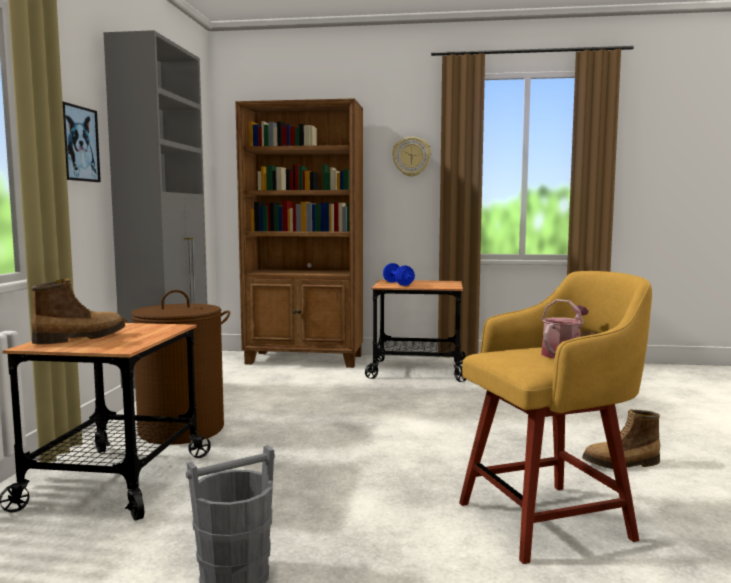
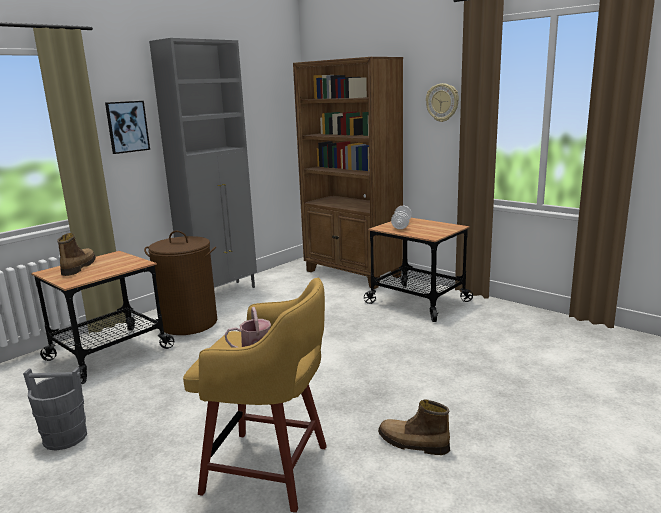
camera: 35 degrees right, 10 degrees up
boot [31,278,125,344] -> boot turned 75 degrees counterclockwise [57,233,96,276]
blue dumbbell [383,263,415,286] -> white dumbbell [391,206,412,229]

